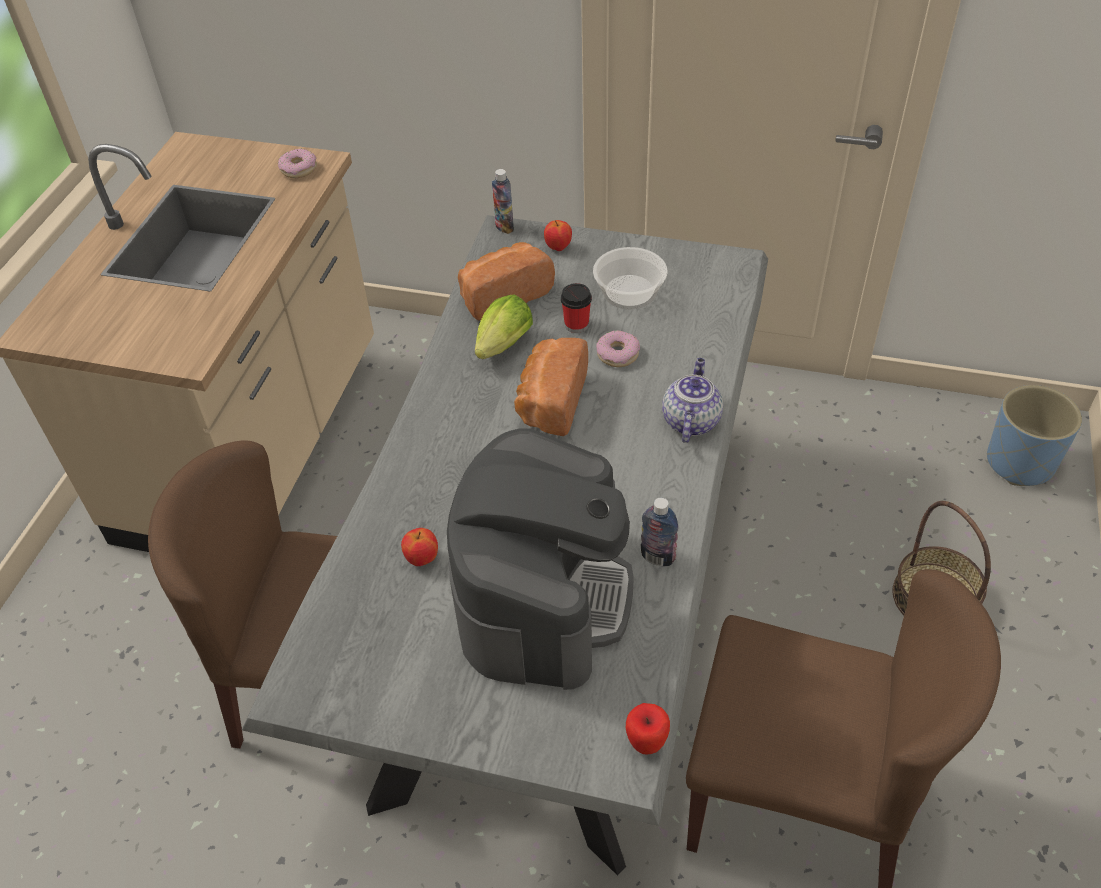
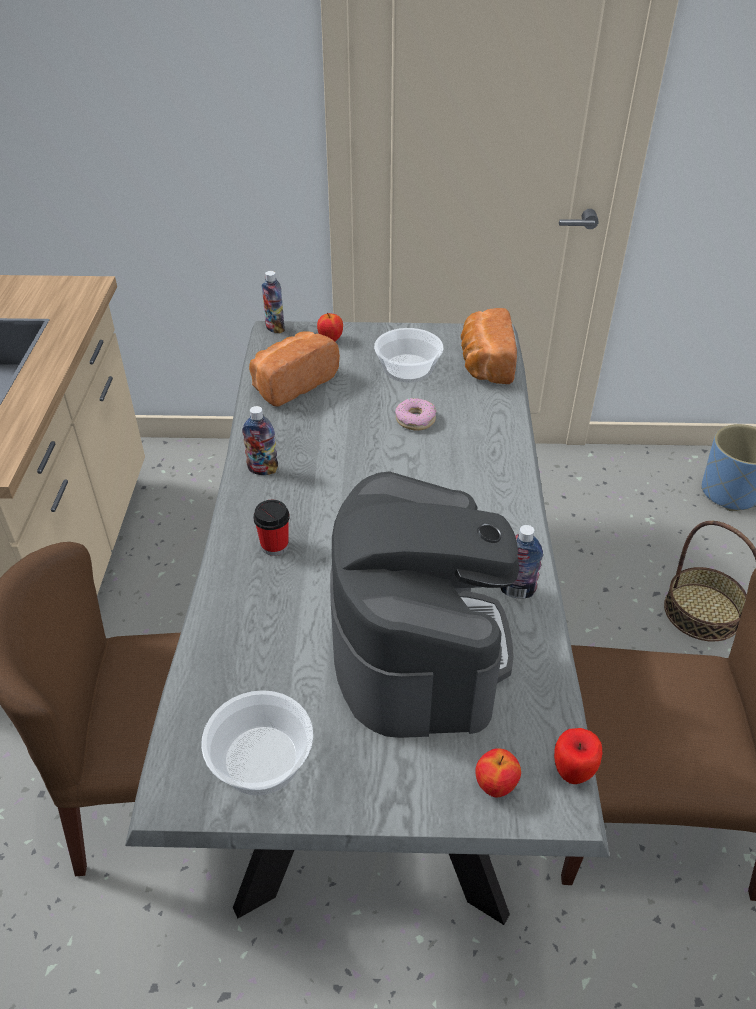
camera: 15 degrees left, 5 degrees down
donut [278,149,317,178] -> none
apple [401,528,438,566] -> apple moved to [475,748,521,798]
lettuce [475,295,533,359] -> none
bread [514,338,588,436] -> bread moved to [461,308,517,384]
cup [561,283,592,333] -> cup moved to [253,500,290,556]
teapot [662,358,723,443] -> none
none -> bowl [201,690,313,796]
none -> bottle [242,406,278,475]

